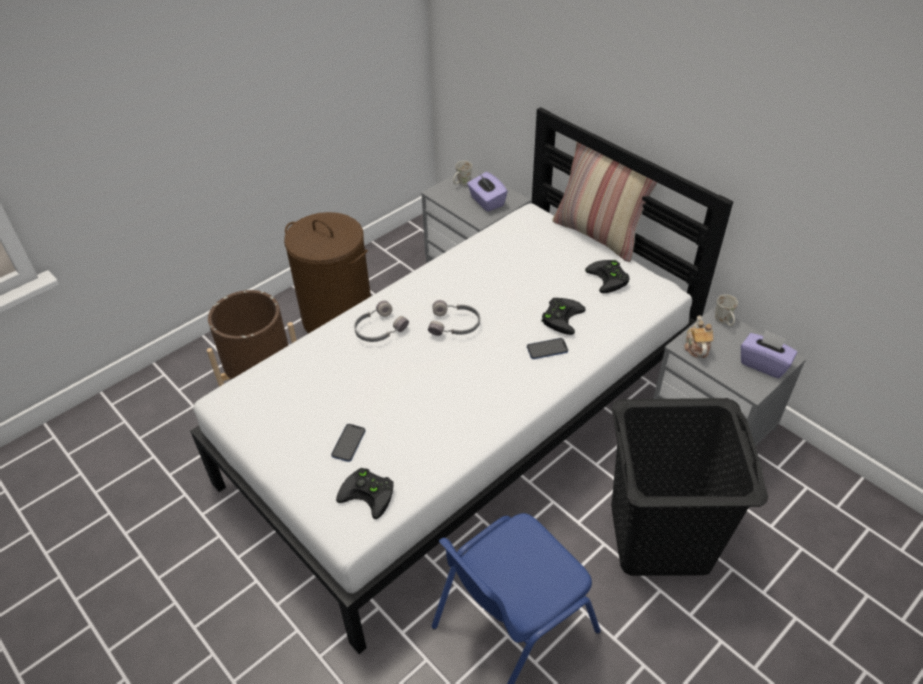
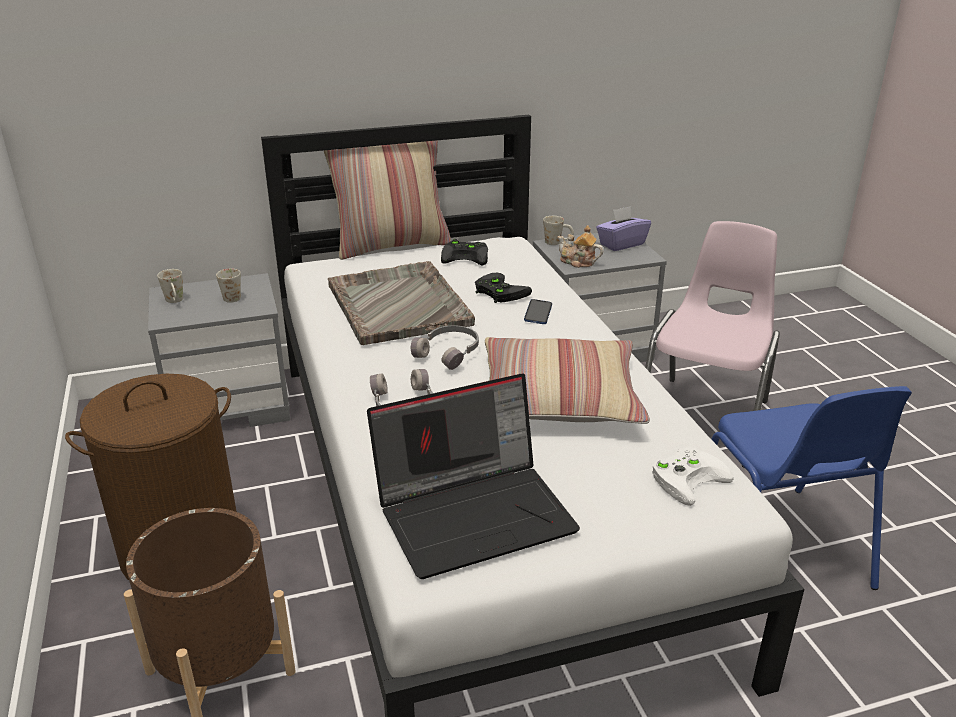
camera: 65 degrees left, 15 degrees down
phone [331,424,366,462] -> none
black game controller [336,468,394,519] -> white game controller [652,446,734,506]
purple tissue box [467,172,508,212] -> white mug [216,268,241,303]
black laundry basket [611,398,768,576] -> pink chair [645,221,780,468]
none -> grey tray [328,261,475,345]
none -> laptop [367,373,580,579]
none -> pillow [485,337,650,424]

